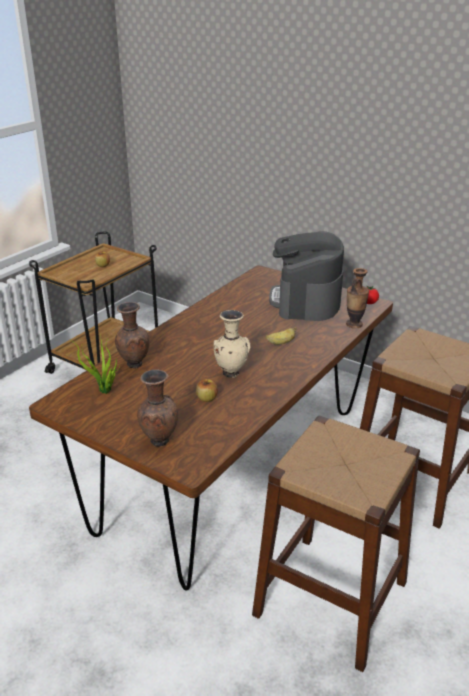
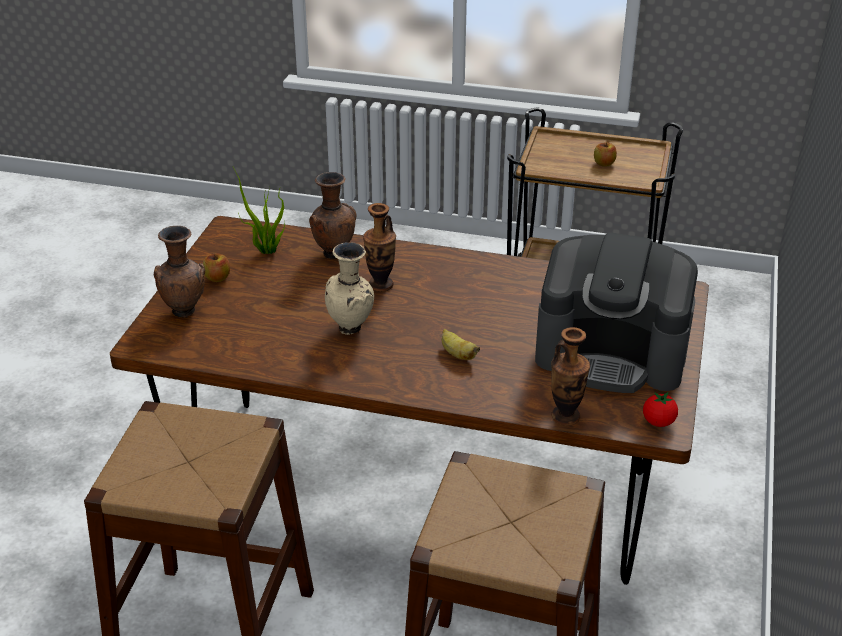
camera: 70 degrees right, 5 degrees up
apple [196,379,218,402] -> apple moved to [203,253,230,282]
coffee machine [269,231,344,321] -> coffee machine turned 150 degrees counterclockwise [535,232,698,393]
none -> vase [363,203,396,292]

